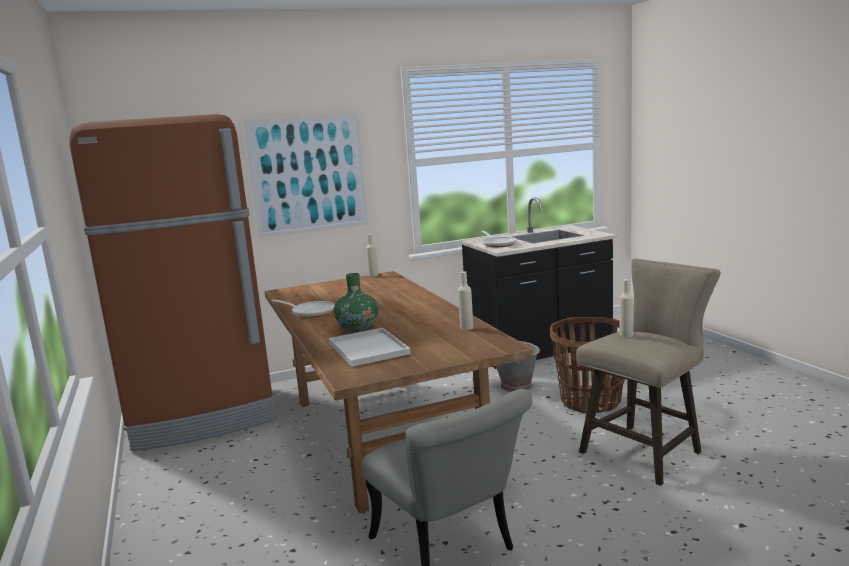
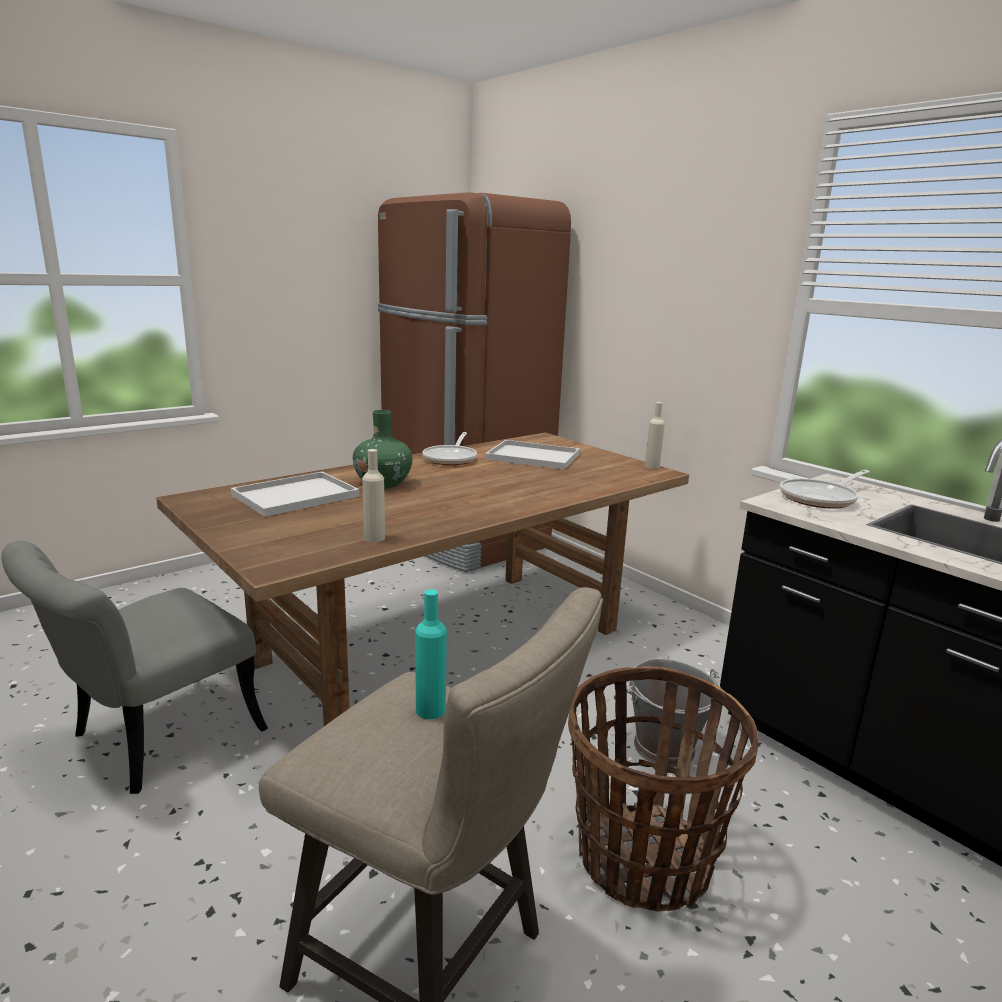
camera: 70 degrees right, 5 degrees up
picture [243,113,368,238] -> none
beige bottle [620,279,633,338] -> turquoise bottle [415,589,447,719]
none -> white tray [485,440,580,470]

